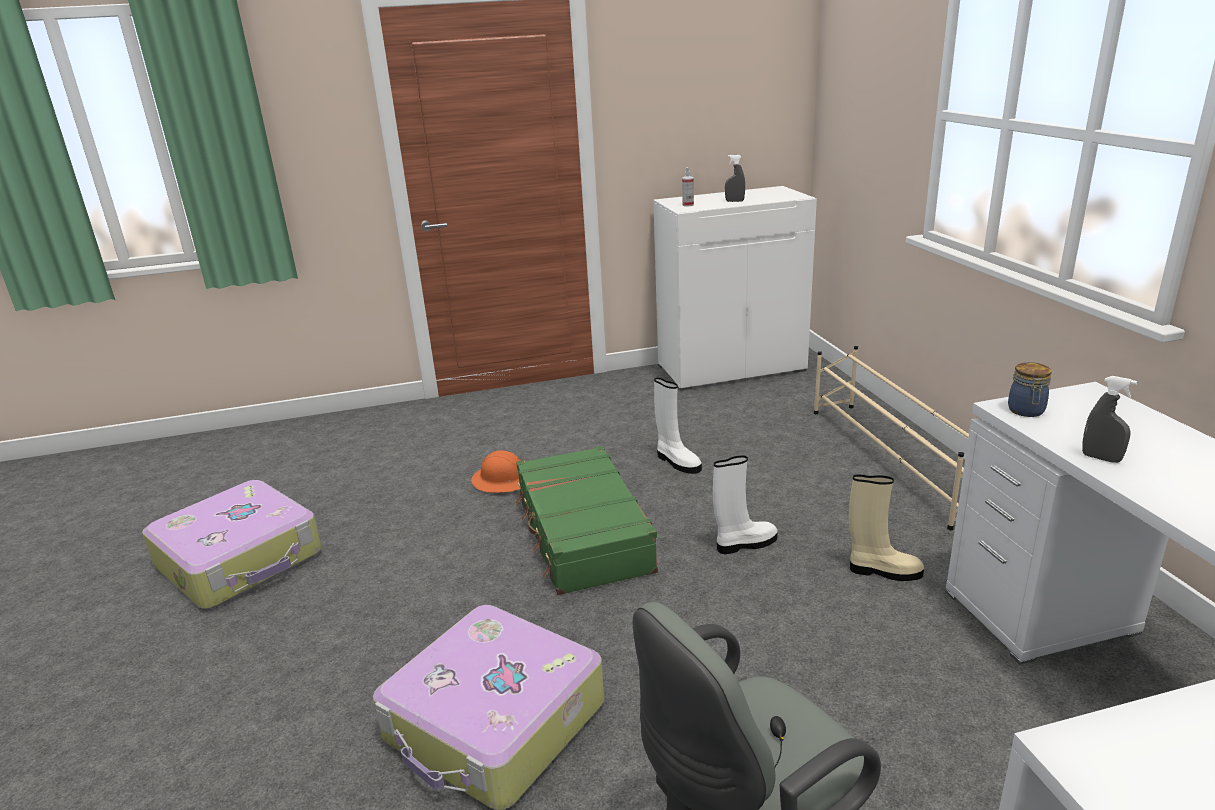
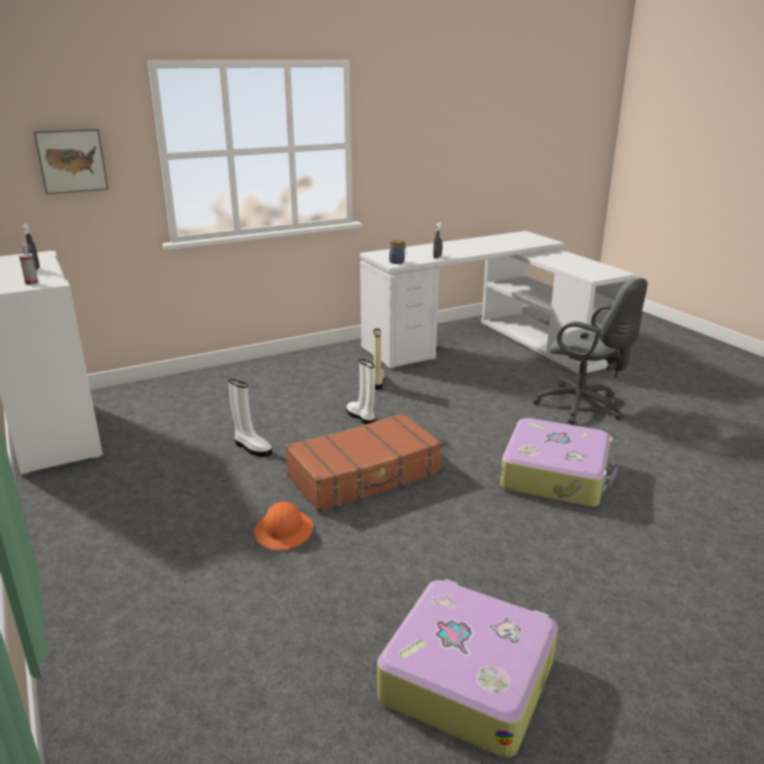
camera: 105 degrees left, 0 degrees up
green suitcase [515,446,658,595] -> brown suitcase [285,413,442,513]
white boot [654,378,702,474] -> white boot turned 90 degrees clockwise [228,379,272,457]
beige shoe rack [814,346,969,530] -> none
none -> picture [33,129,108,194]

